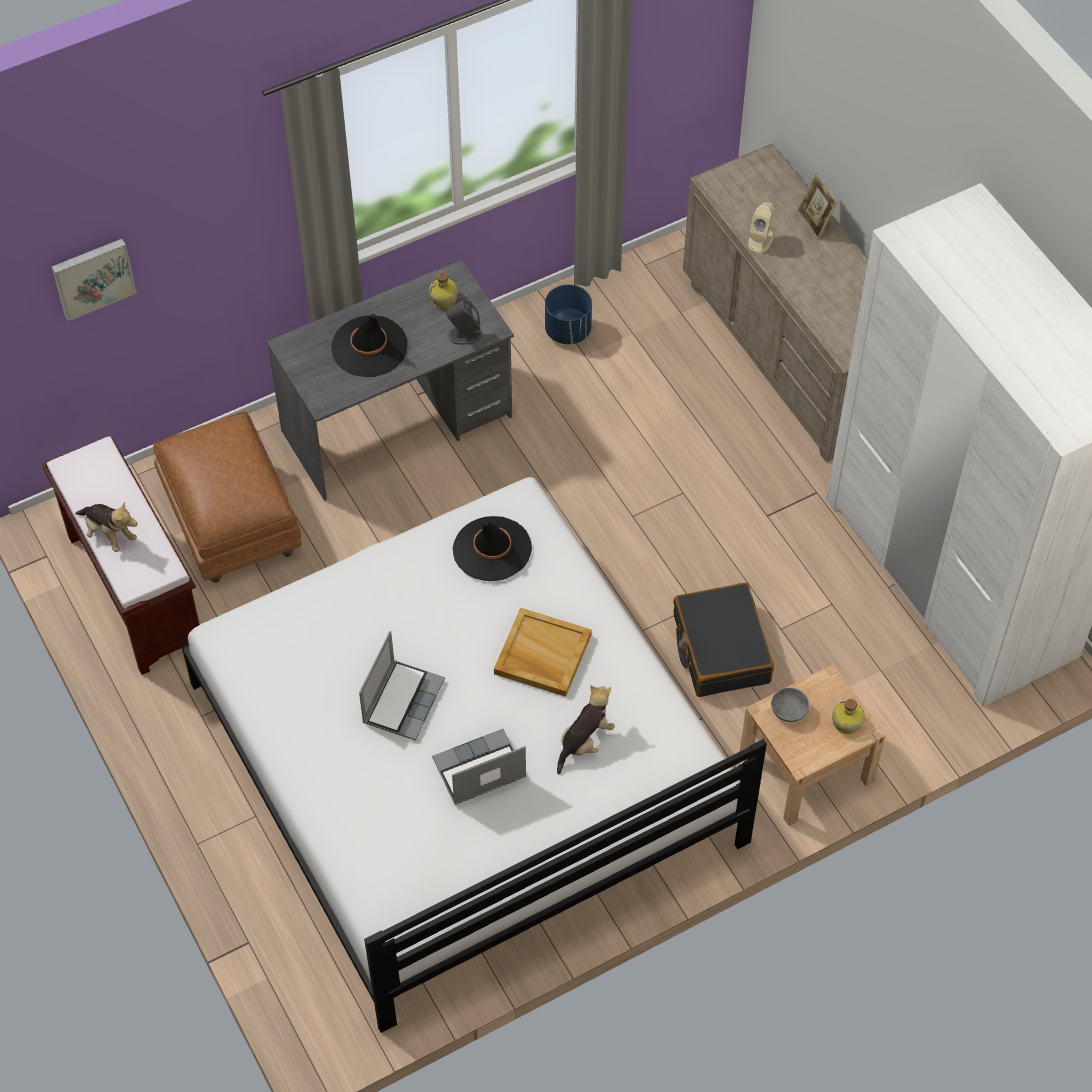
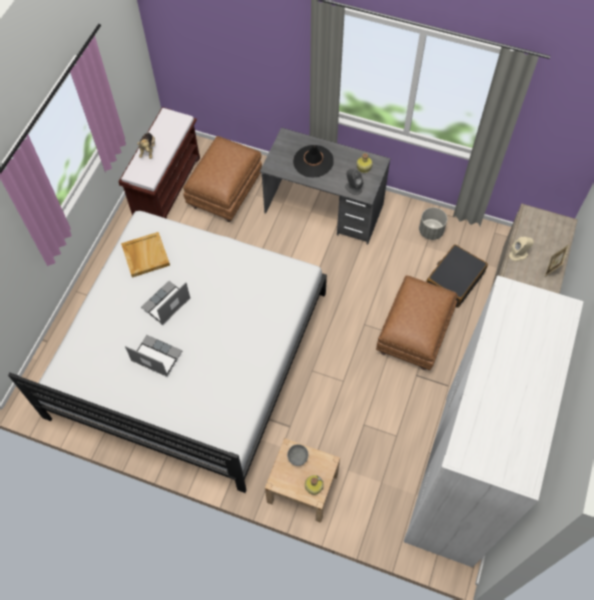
camera: 50 degrees right, 5 degrees up
picture [52,239,137,321] -> none
laptop [359,631,445,741] -> laptop turned 150 degrees clockwise [141,281,190,325]
black hat [453,516,532,581] -> none
beige tray [494,608,592,697] -> beige tray moved to [121,232,170,278]
blue planter [545,285,592,344] -> grey planter [419,207,447,240]
plush toy [557,686,615,774] -> none
black suitcase [673,583,774,697] -> black suitcase moved to [426,244,488,308]
none -> brown ottoman [376,275,457,370]

